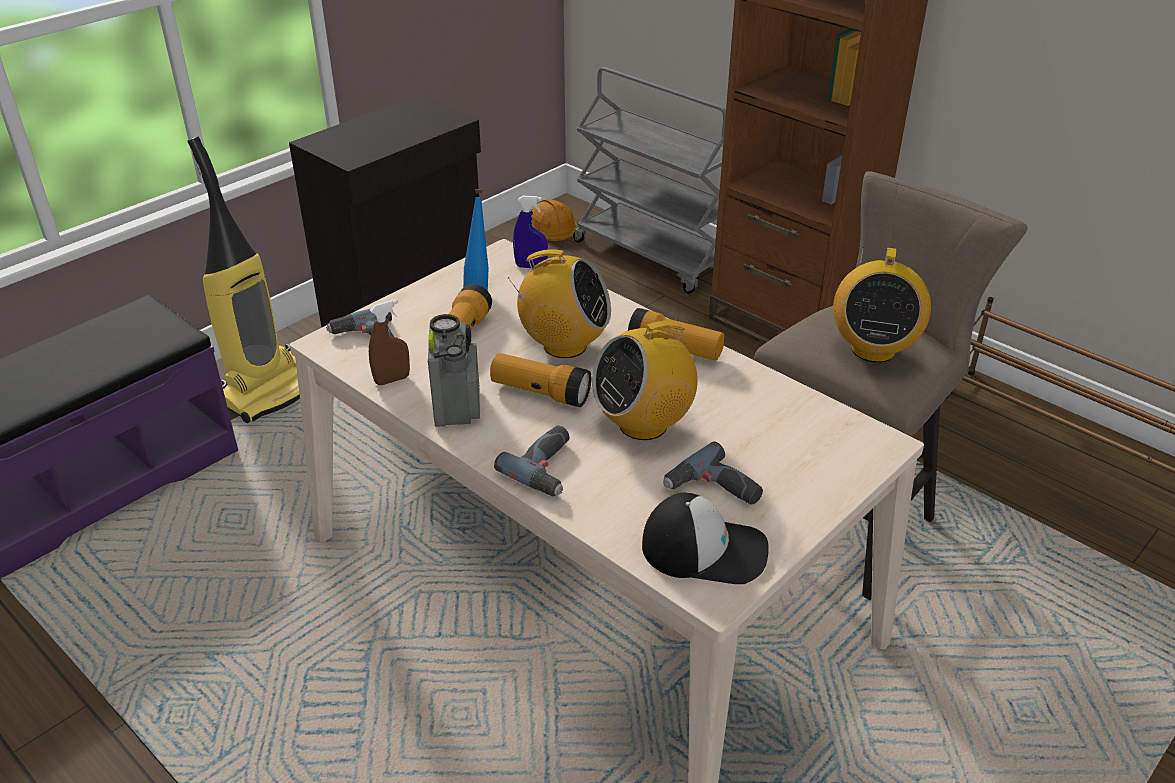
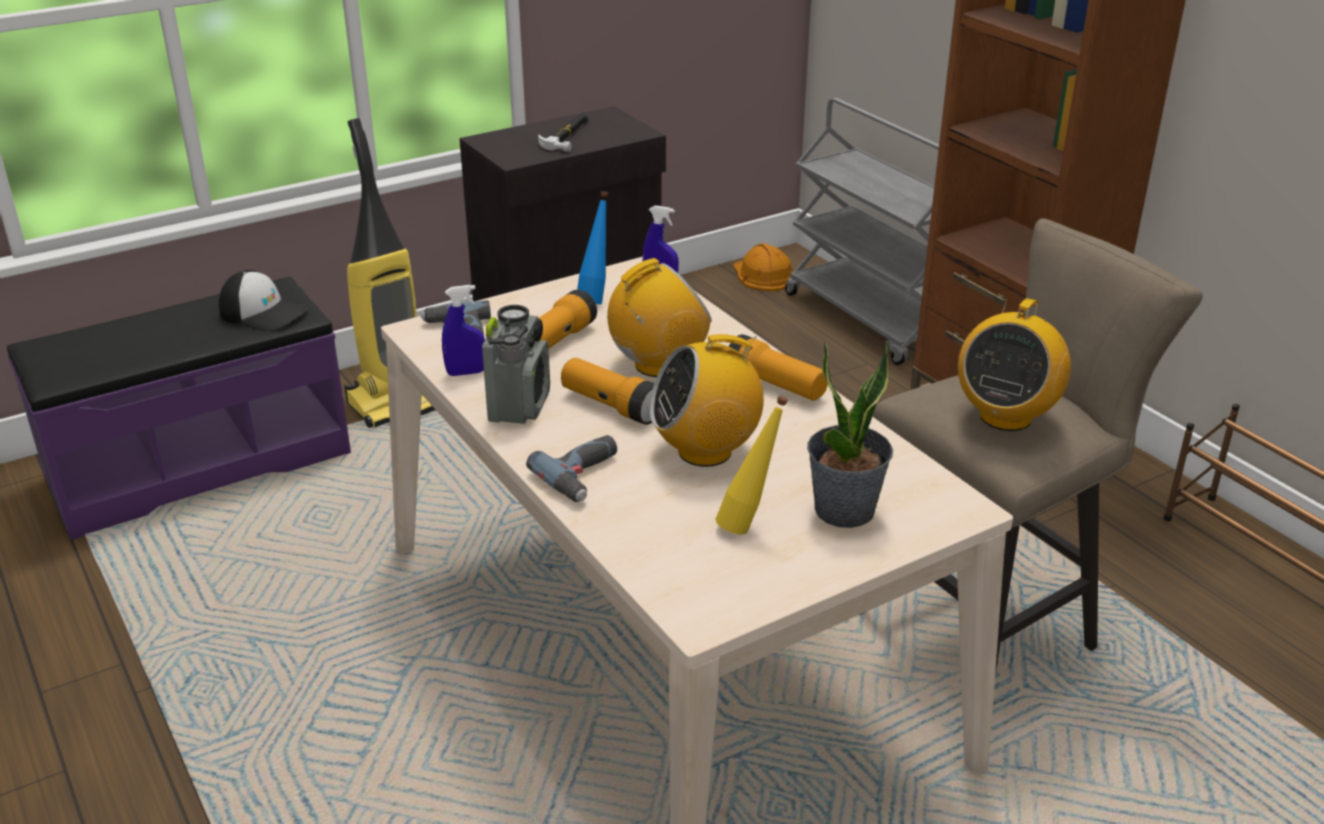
camera: 15 degrees right, 5 degrees down
brown spray bottle [369,299,410,385] -> blue spray bottle [442,285,485,376]
radio [507,249,611,358] -> radio turned 60 degrees counterclockwise [607,258,712,377]
cap [642,493,769,584] -> cap moved to [219,270,307,331]
power drill [663,441,763,504] -> yellow bottle [715,396,788,535]
none -> hammer [538,114,589,152]
none -> potted plant [807,340,893,528]

